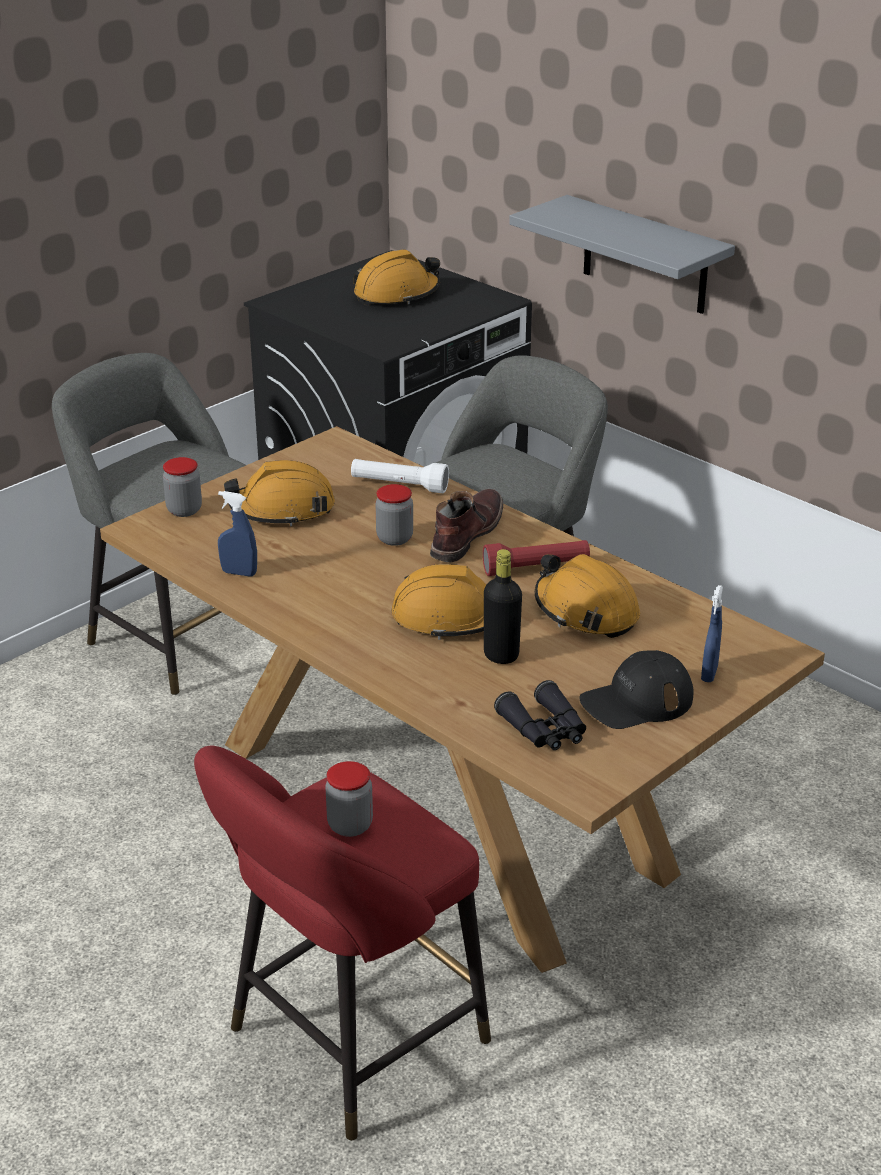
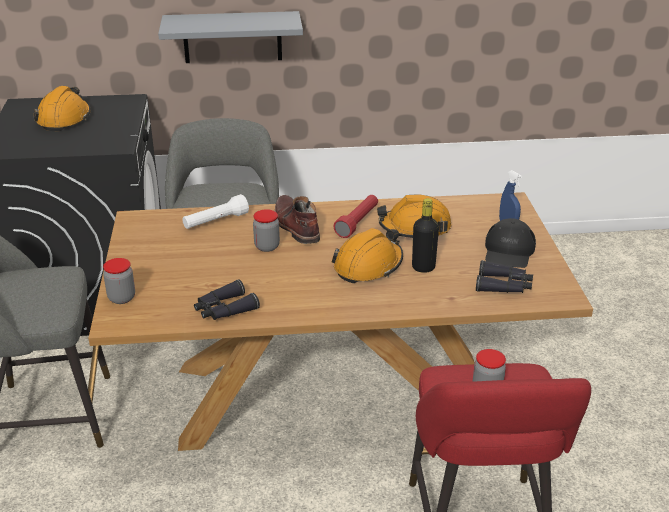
camera: 50 degrees left, 0 degrees up
blue spray bottle [218,491,257,576] -> black binoculars [194,279,260,320]
orange hard hat [224,460,335,526] -> none

